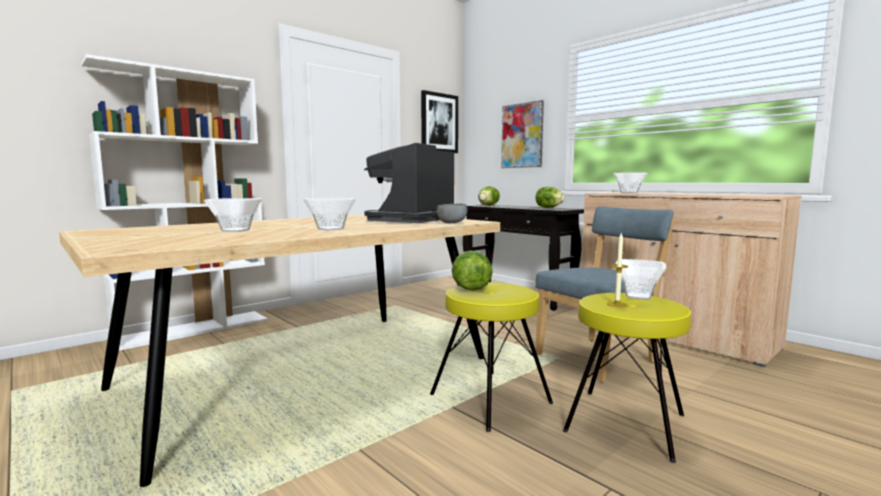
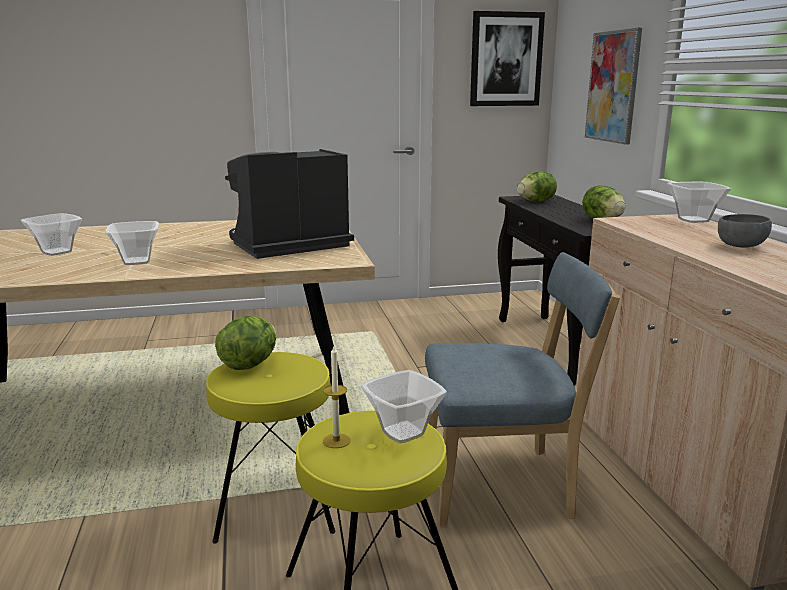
camera: 30 degrees right, 10 degrees up
white bookcase [81,54,268,351] -> none
grey bowl [437,204,467,223] -> grey bowl moved to [718,214,772,248]

